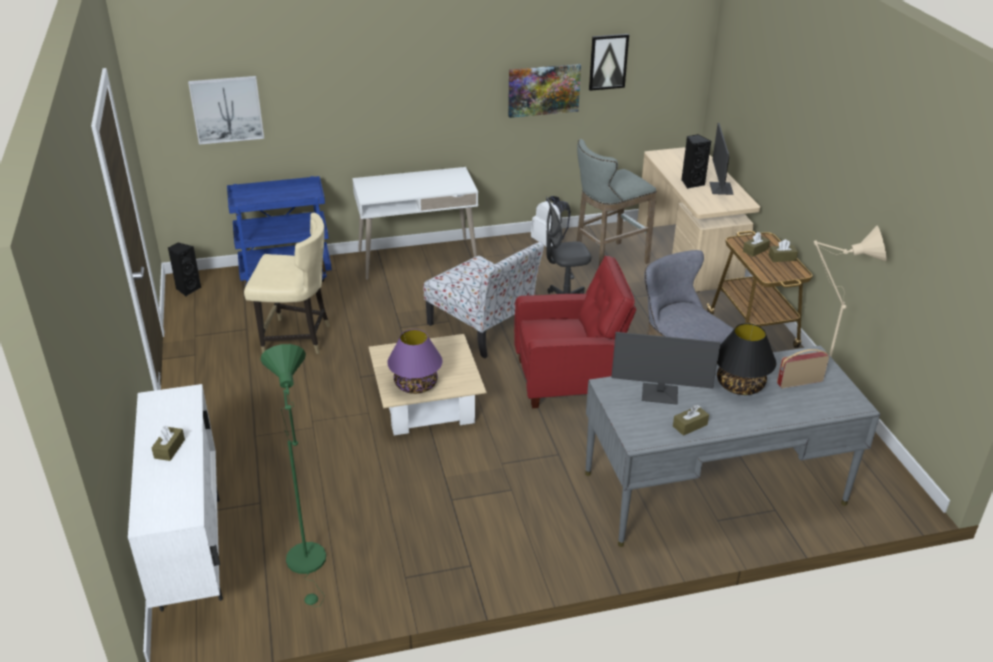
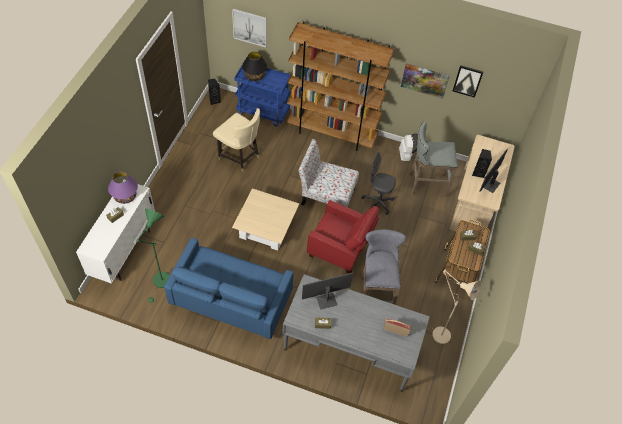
camera: 30 degrees right, 20 degrees up
white desk [352,167,478,280] -> brown bookcase [287,22,395,151]
purple table lamp [387,329,443,394] -> purple table lamp moved to [108,172,138,204]
chair [423,242,544,358] -> chair turned 120 degrees clockwise [298,139,359,207]
monitor [611,332,721,405] -> monitor turned 120 degrees clockwise [302,273,353,310]
black table lamp [717,323,776,395] -> black table lamp moved to [242,52,267,81]
none -> blue sofa [164,238,294,339]

